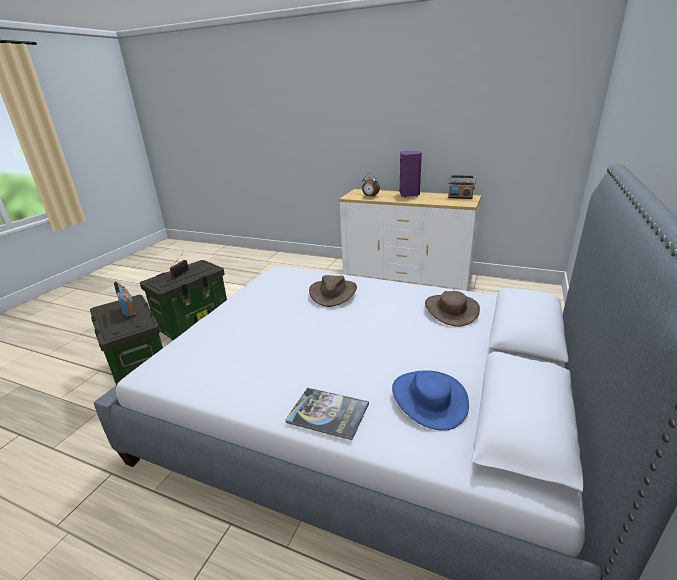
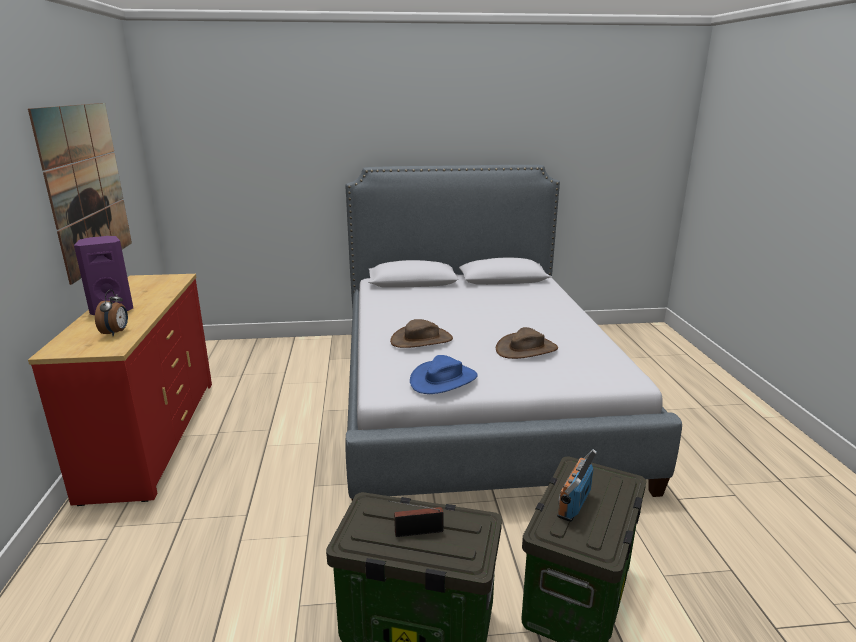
camera: 120 degrees left, 5 degrees down
book [285,388,369,440] -> none
white dresser [339,189,482,291] -> red dresser [28,274,212,506]
blue hat [392,371,469,431] -> blue hat moved to [410,355,478,394]
brown hat [425,291,480,327] -> brown hat moved to [496,327,558,359]
radio [448,175,476,199] -> none
none -> picture [28,103,132,285]

